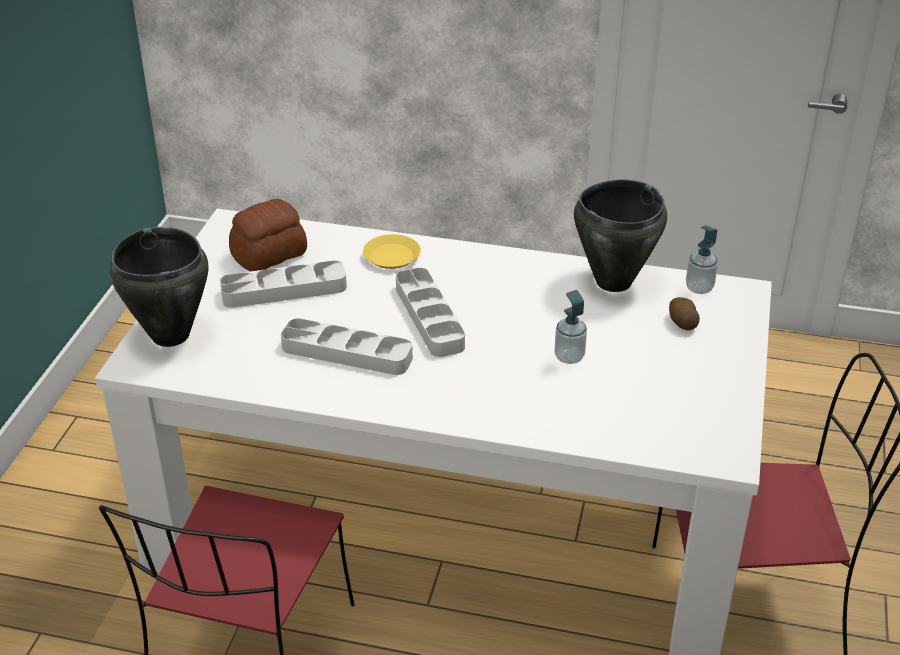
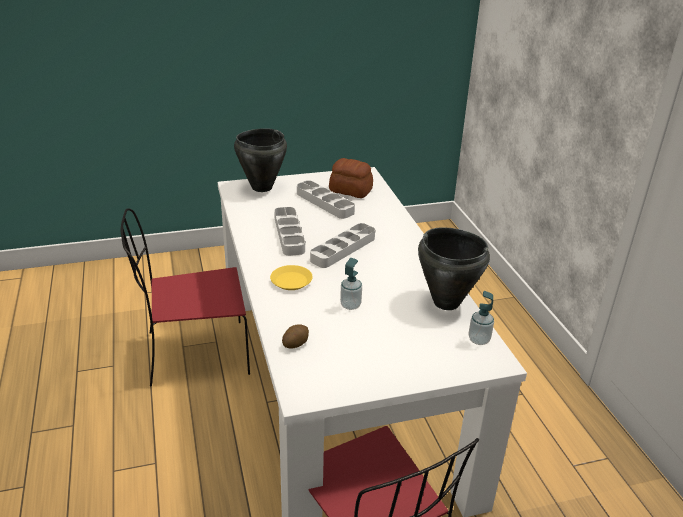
camera: 60 degrees right, 5 degrees down
yellow plate [363,234,421,269] -> yellow plate moved to [270,265,313,290]
potato [669,297,700,330] -> potato moved to [282,324,309,348]

